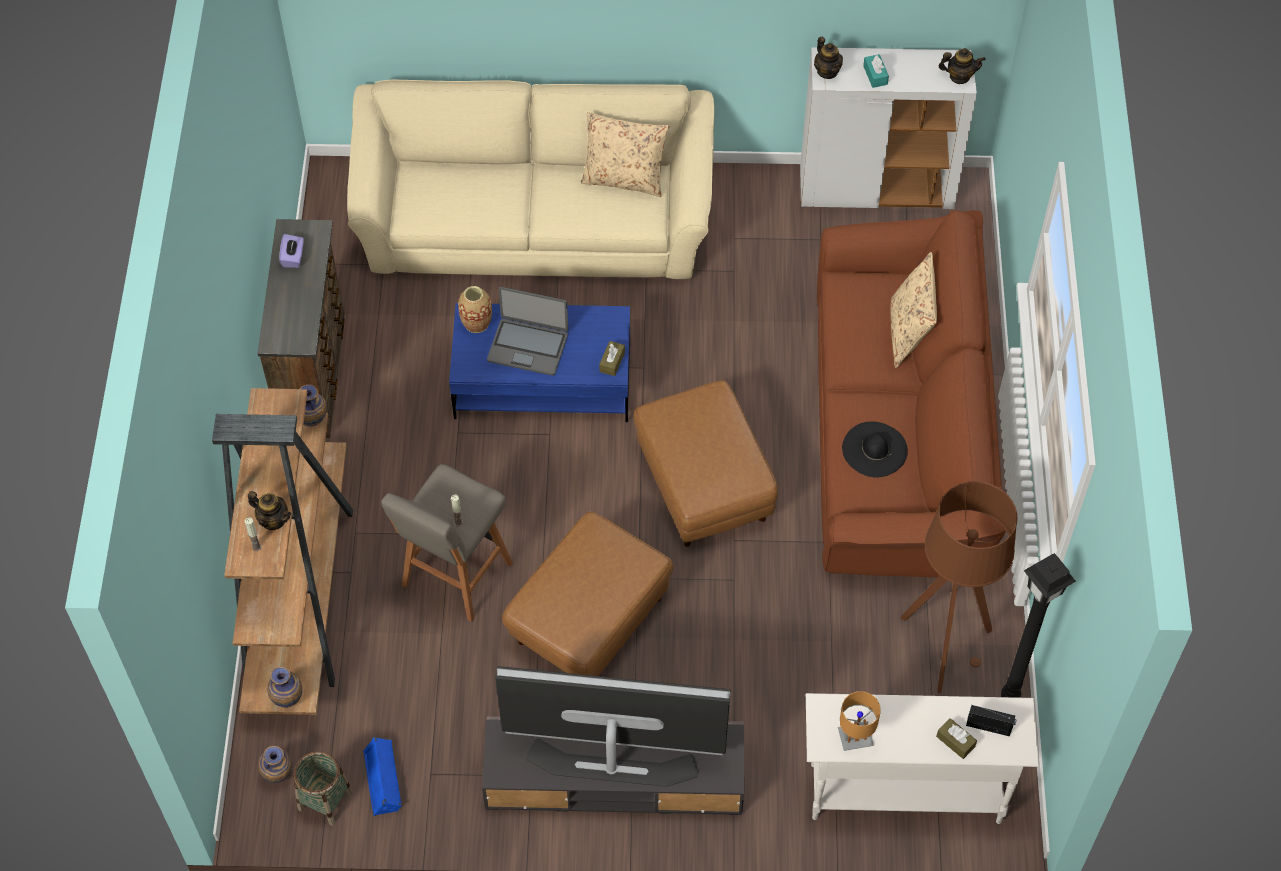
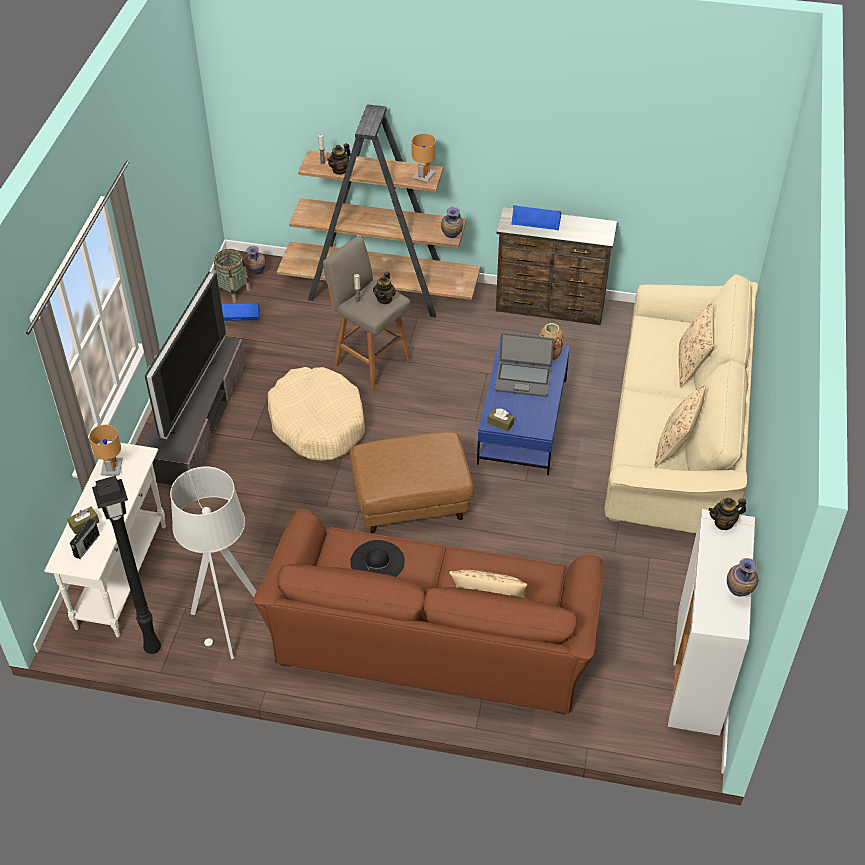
camera: 100 degrees right, 10 degrees down
vase [267,667,302,708] -> vase moved to [727,558,759,596]
purple tissue box [279,234,304,268] -> none
laptop [487,287,568,376] -> laptop turned 105 degrees counterclockwise [495,333,554,397]
brown ottoman [502,511,673,676] -> beige dog bed [268,367,365,461]
turquoise tissue box [863,54,889,88] -> none
brown floor lamp [901,481,1018,693] -> grey floor lamp [170,466,256,659]
teapot [938,48,986,84] -> teapot moved to [373,272,396,304]
none -> brown table lamp [412,133,436,183]
none -> blue speaker [511,205,562,230]
none -> beige pillow [679,302,714,387]

